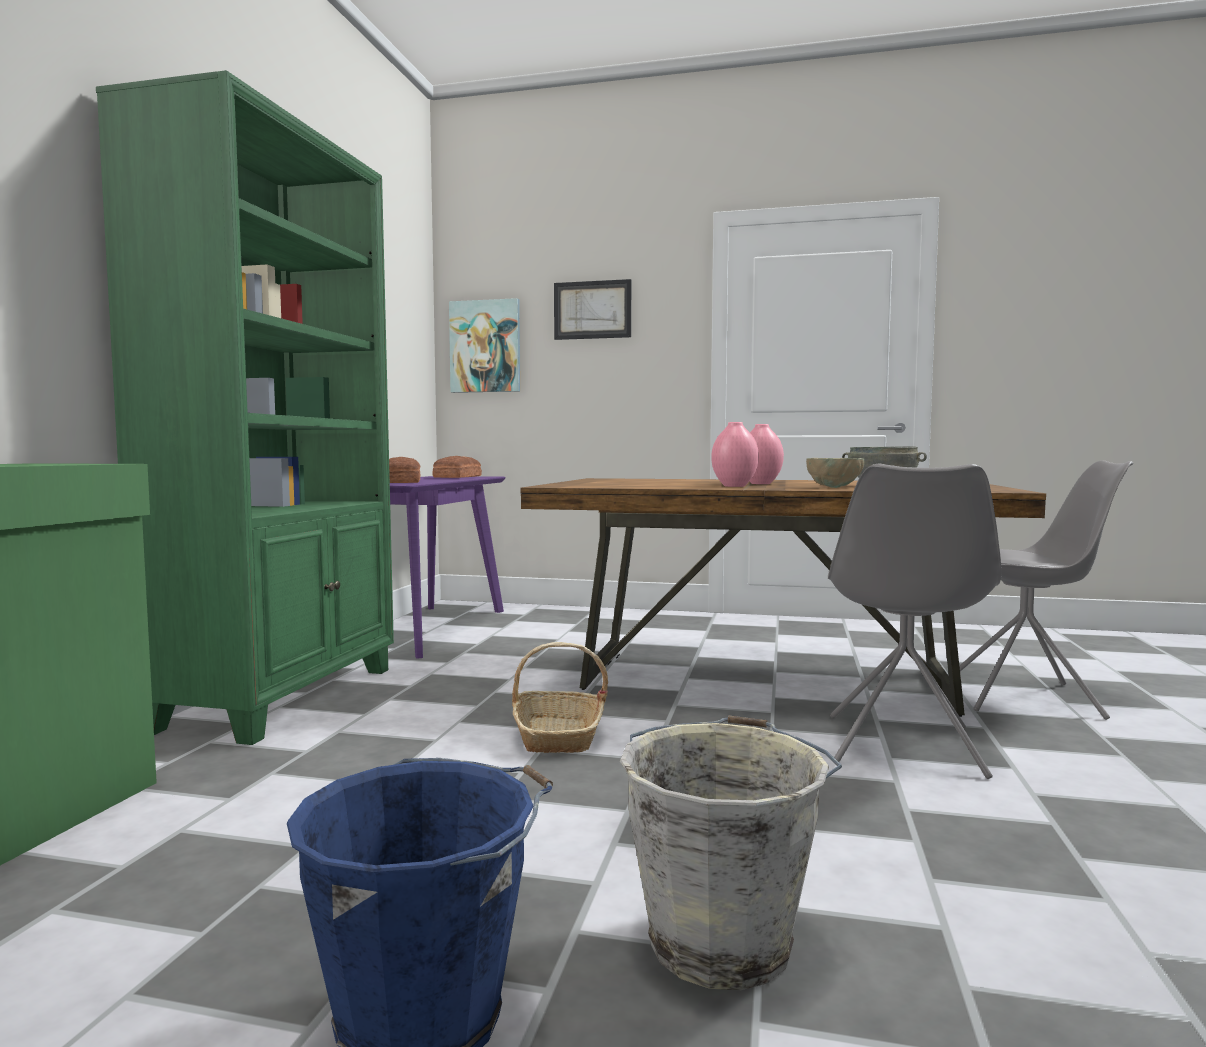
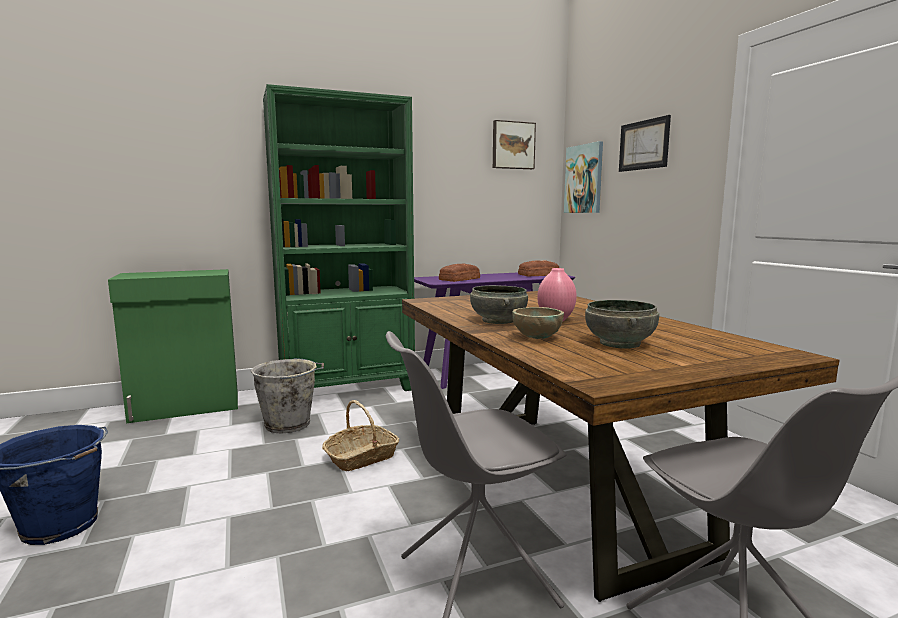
camera: 55 degrees right, 5 degrees up
grey bucket [620,715,842,990] -> grey bucket moved to [251,358,324,434]
pink vase [711,422,759,487] -> grey bowl [470,285,528,324]
none -> picture [493,120,536,169]

